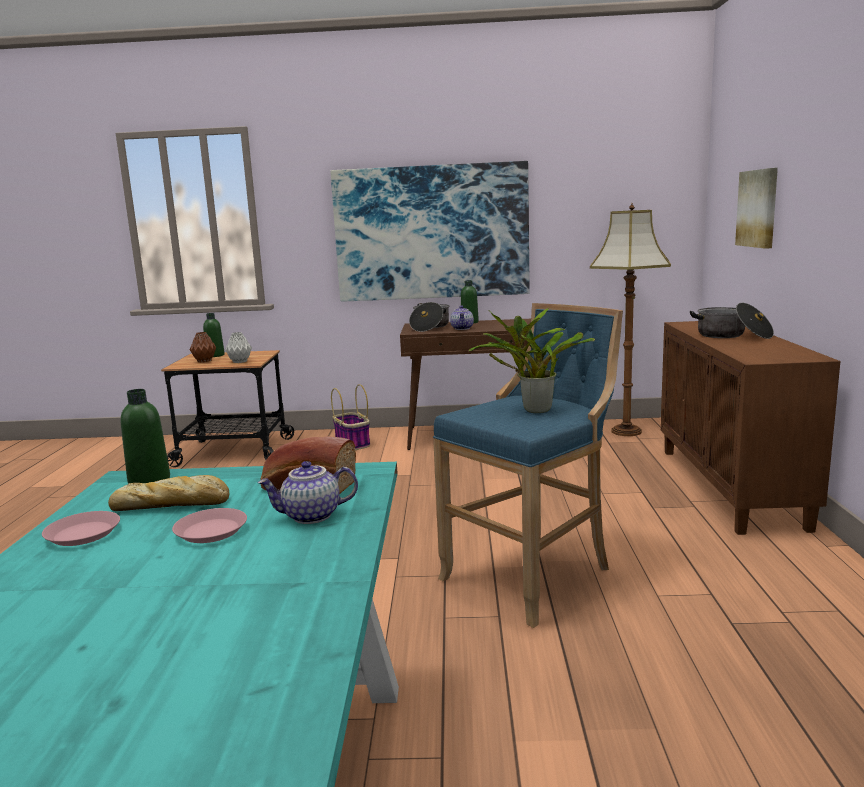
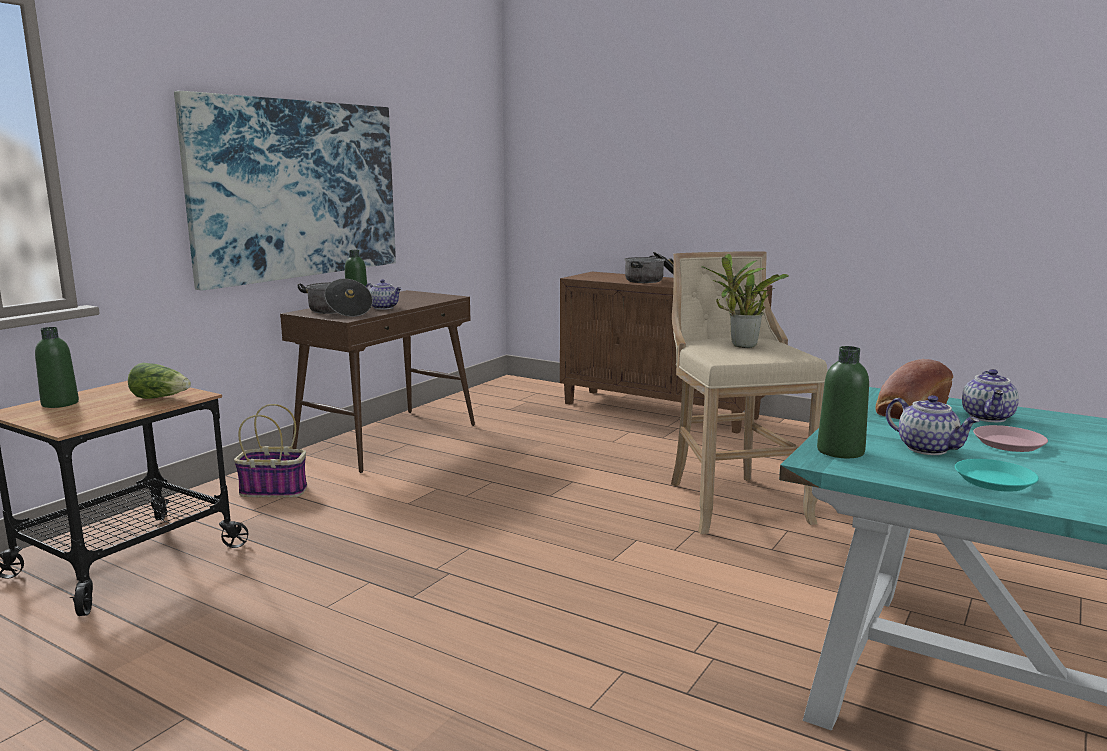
camera: 60 degrees left, 0 degrees up
pink plate [42,511,120,546] -> turquoise plate [955,459,1039,492]
bread [108,475,229,511] -> teapot [886,395,980,455]
brown vase [190,332,216,362] -> none
grey vase [225,332,252,363] -> lettuce [128,363,191,399]
blue stool [433,303,623,628] -> beige stool [671,251,827,534]
floor lamp [590,203,671,436] -> none
picture [735,168,778,249] -> none

